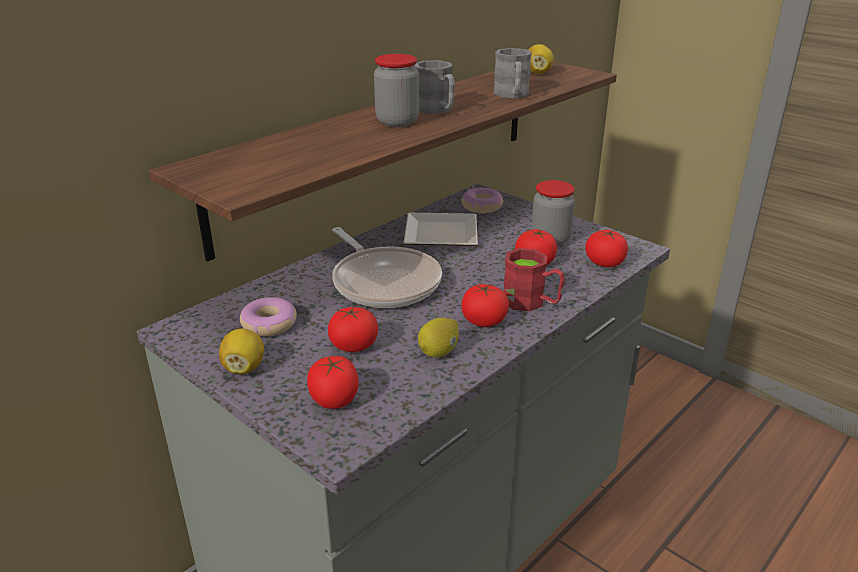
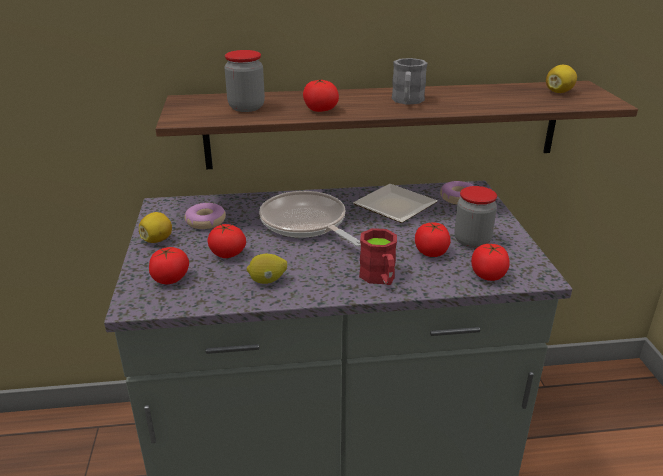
camera: 40 degrees right, 0 degrees up
frying pan [332,227,442,308] -> frying pan turned 135 degrees clockwise [259,191,361,247]
jar [374,54,419,127] -> jar moved to [224,50,265,112]
tomato [461,284,509,327] -> tomato moved to [303,79,339,112]
grey mug [493,48,532,98] -> none

